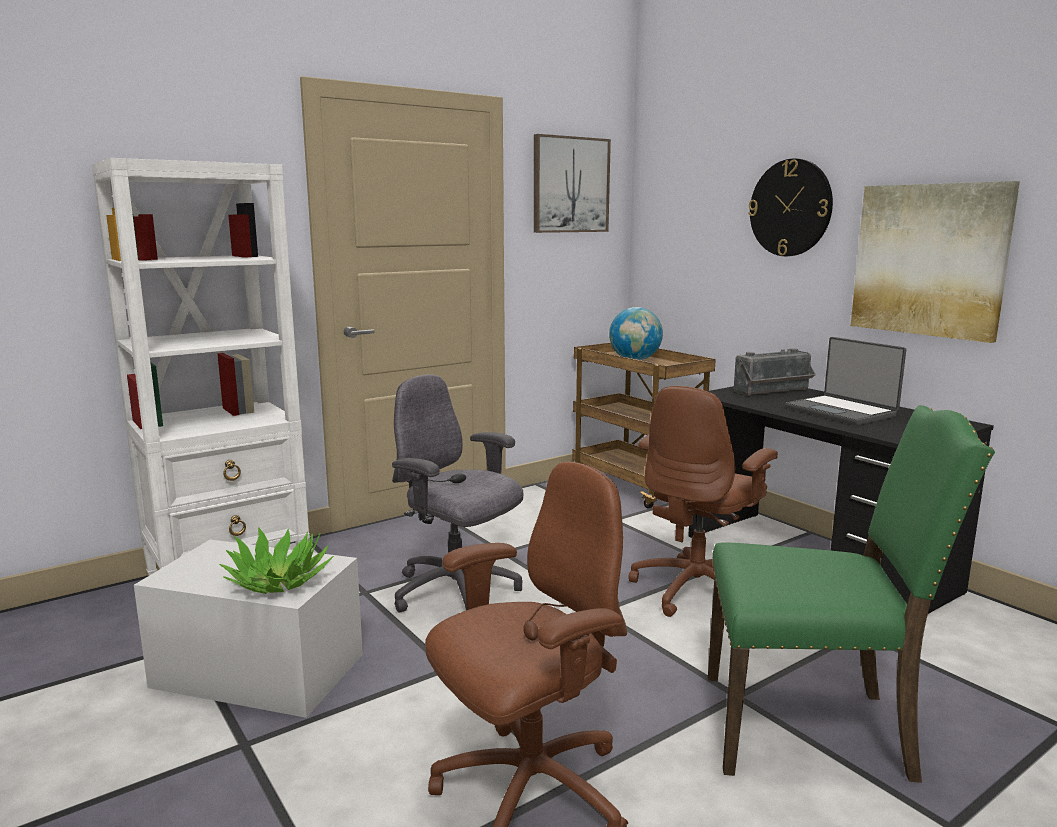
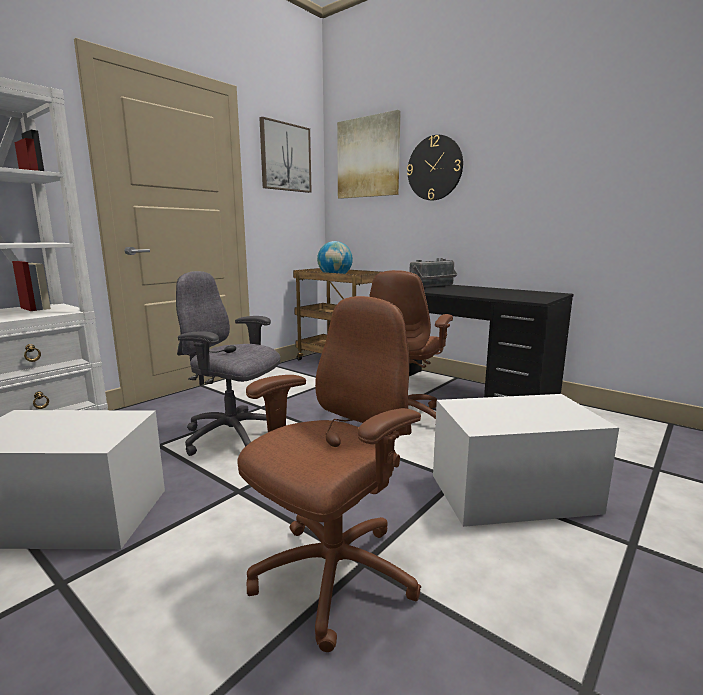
camera: 15 degrees left, 0 degrees up
potted plant [219,527,334,594] -> none
green chair [708,405,995,783] -> white storage box [433,394,619,527]
laptop [785,337,906,425] -> none
picture [851,181,1020,343] -> picture moved to [337,110,401,199]

